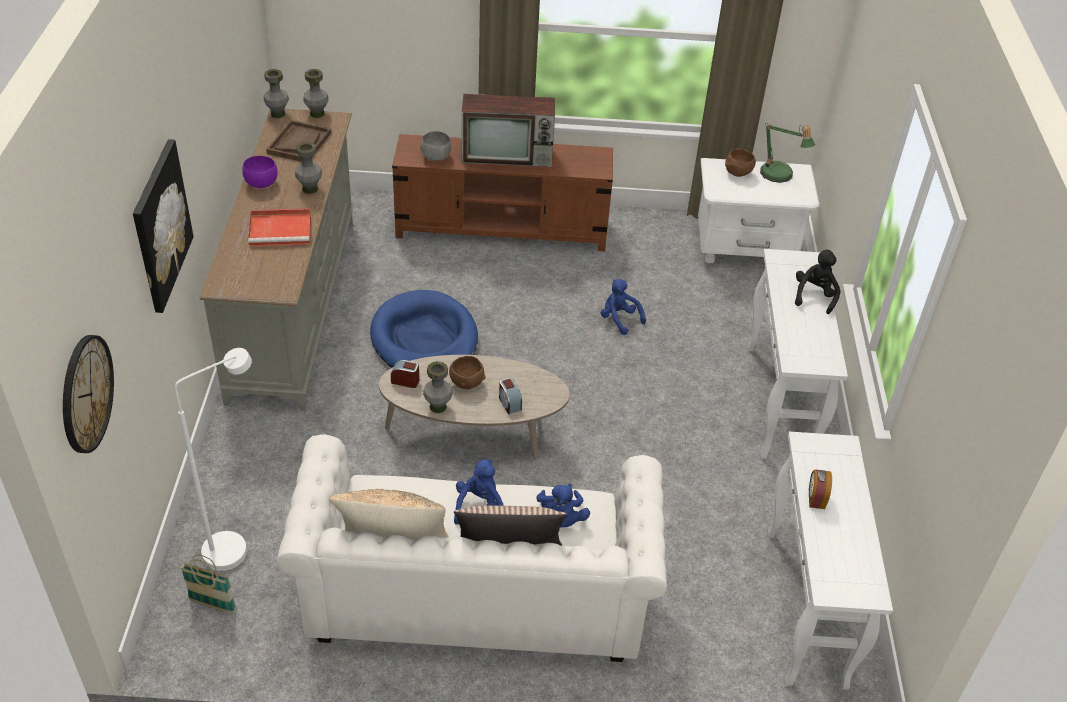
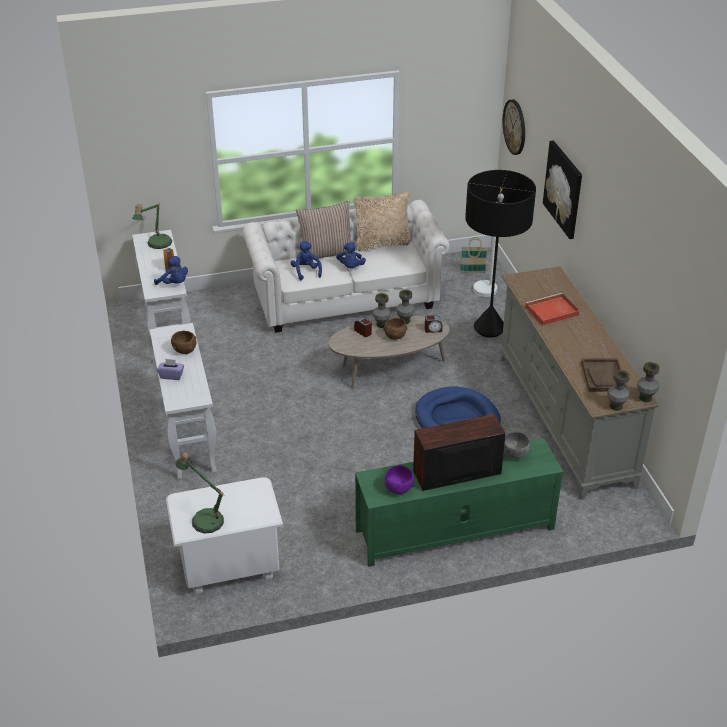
camera: 165 degrees right, 5 degrees down
purple bowl [243,156,278,188] -> purple bowl moved to [385,465,414,494]
grey vase [295,142,322,194] -> grey vase moved to [373,293,391,328]
brown tv stand [392,134,613,251] -> green tv stand [355,438,563,567]
blue plush toy [601,279,646,335] -> blue plush toy moved to [154,256,188,285]
brown bowl [725,149,756,177] -> brown bowl moved to [171,331,196,354]
black plush toy [795,250,840,314] -> purple tissue box [157,359,184,380]
none -> table lamp [132,203,172,249]
none -> black floor lamp [465,170,536,338]

